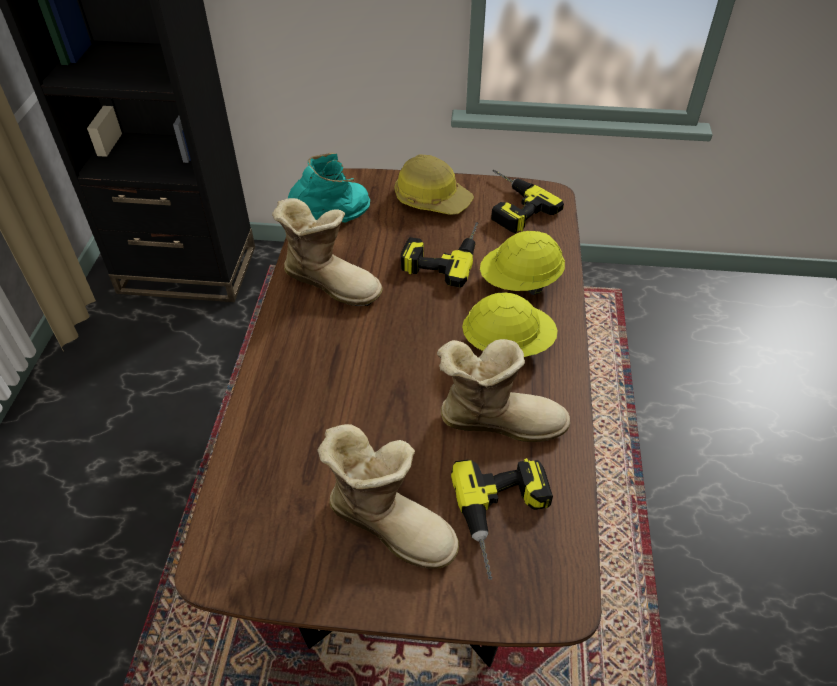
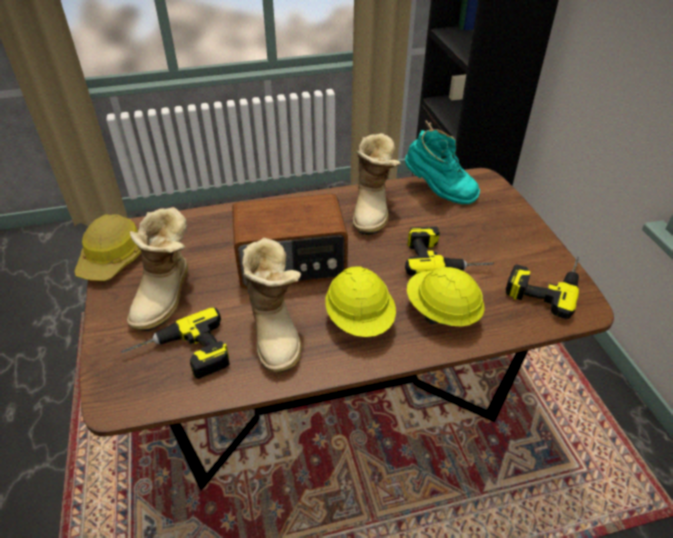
camera: 70 degrees right, 5 degrees down
hard hat [394,154,474,215] -> hard hat moved to [75,214,141,281]
none -> radio [232,193,348,289]

